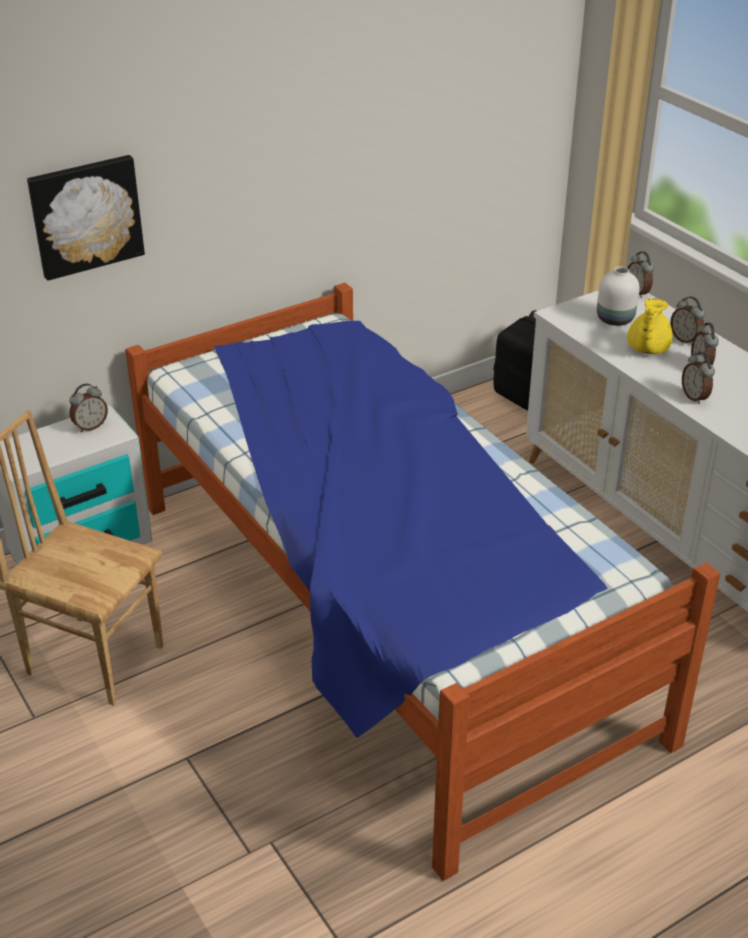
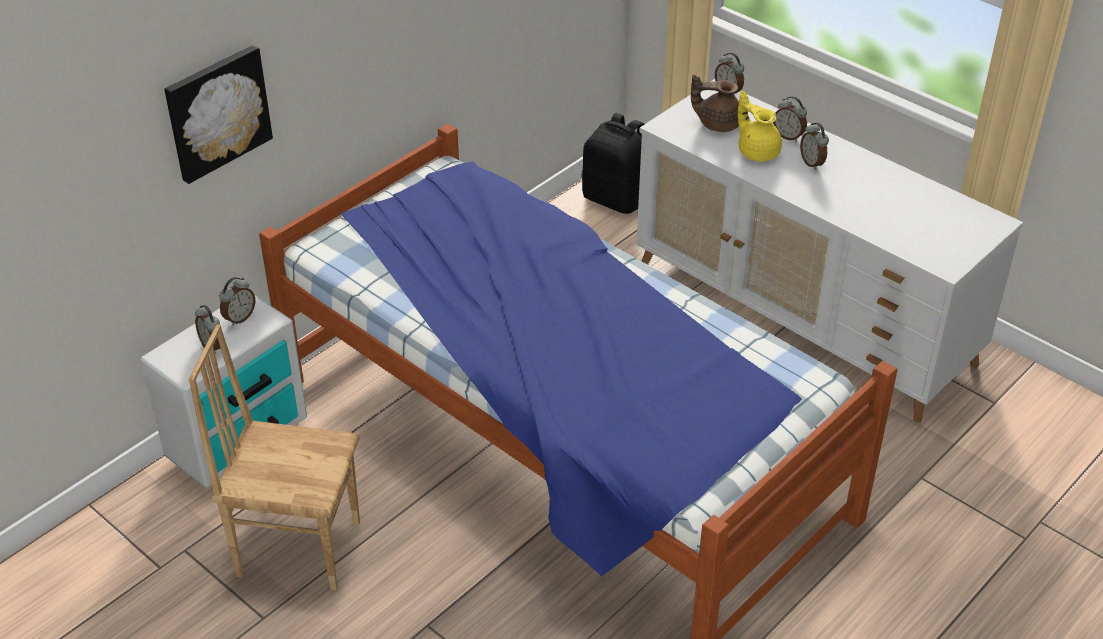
camera: 15 degrees left, 5 degrees up
white vase [597,266,640,326] -> brown teapot [691,75,739,132]
yellow teapot [627,298,673,354] -> yellow teapot turned 135 degrees clockwise [738,91,782,161]
alarm clock [682,352,715,404] -> alarm clock moved to [195,305,220,354]

